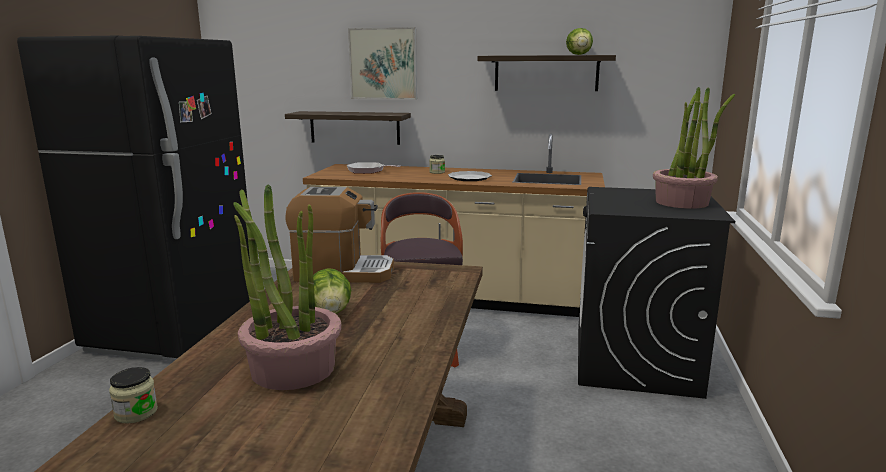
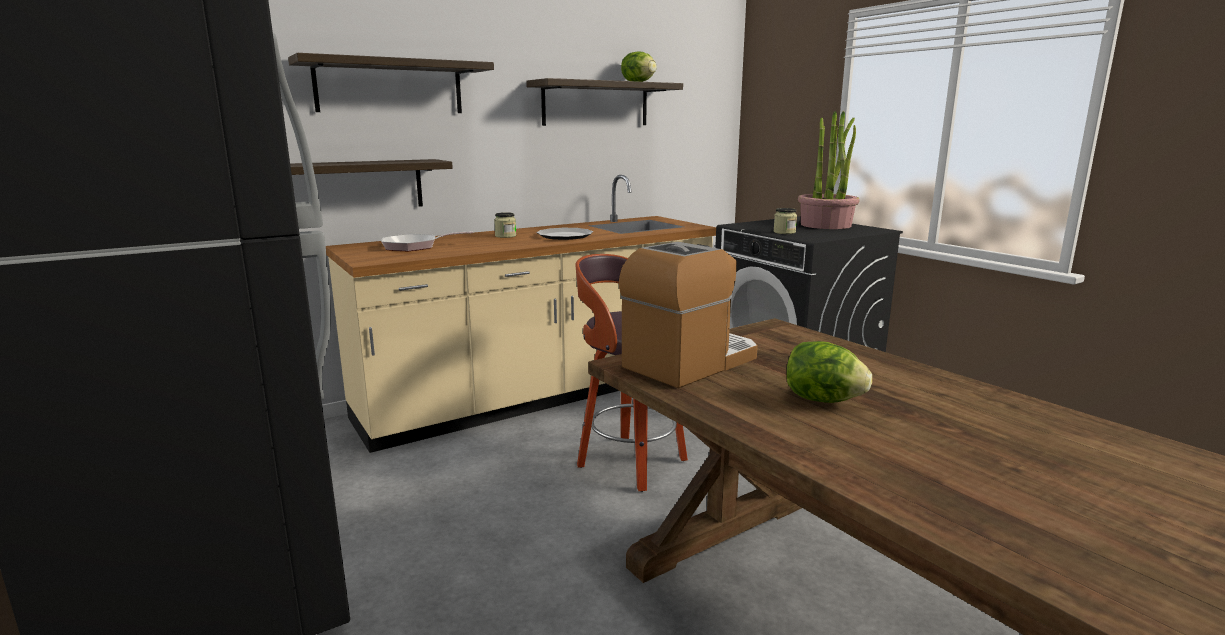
camera: 45 degrees left, 0 degrees up
jar [109,367,158,424] -> jar moved to [773,208,797,234]
potted plant [233,184,341,390] -> none
picture [348,27,417,100] -> shelf [288,53,494,113]

